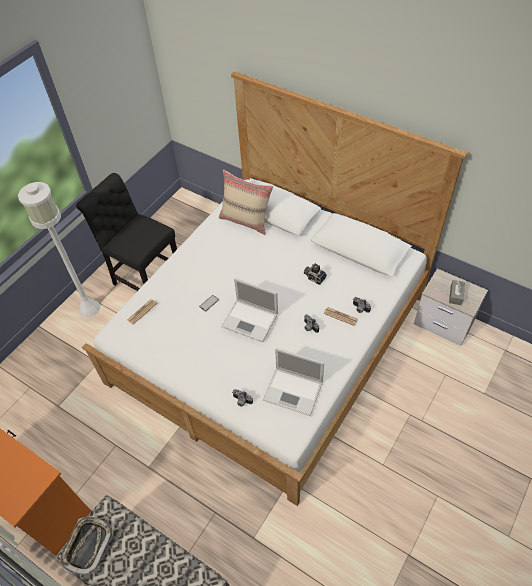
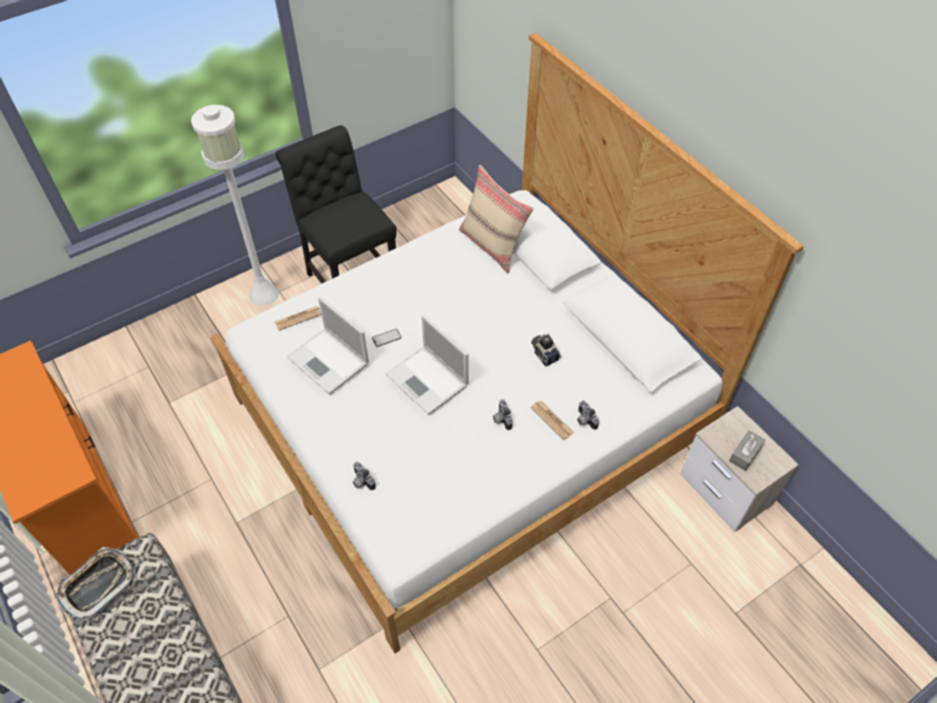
camera: 20 degrees right, 0 degrees up
laptop [263,348,324,416] -> laptop moved to [287,297,369,395]

